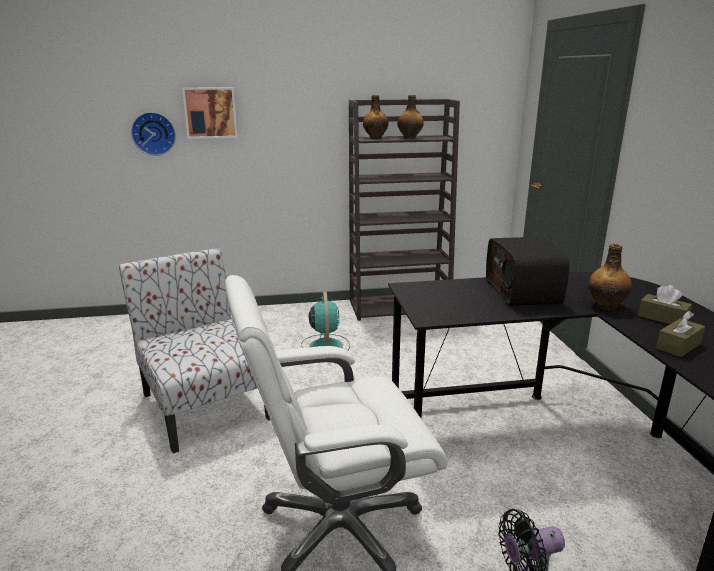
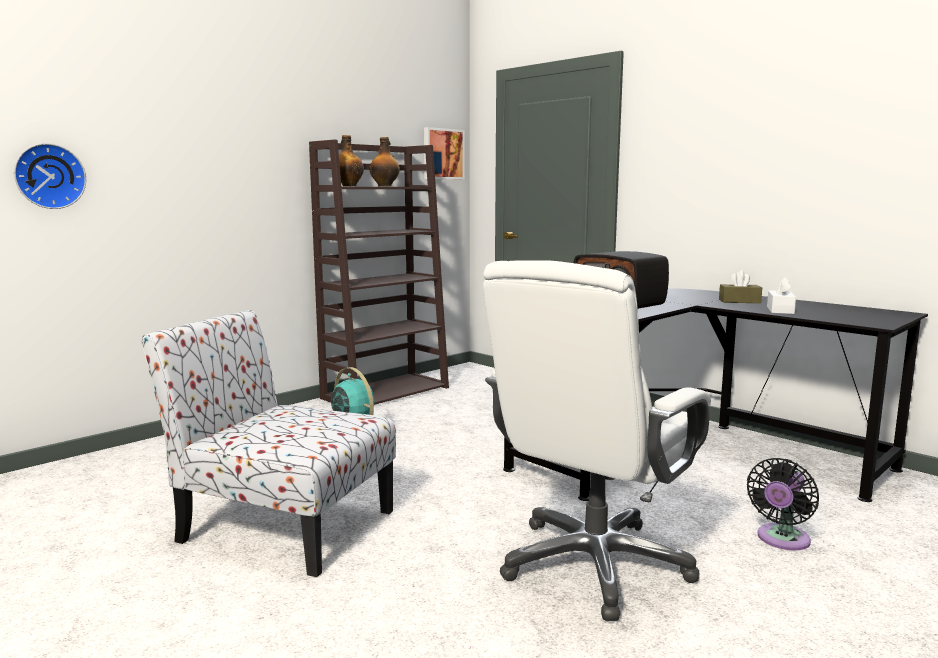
camera: 35 degrees left, 10 degrees down
picture [182,87,238,139] -> picture moved to [424,127,465,179]
bottle [588,244,632,310] -> none
brown tissue box [656,311,705,357] -> white tissue box [767,277,796,314]

